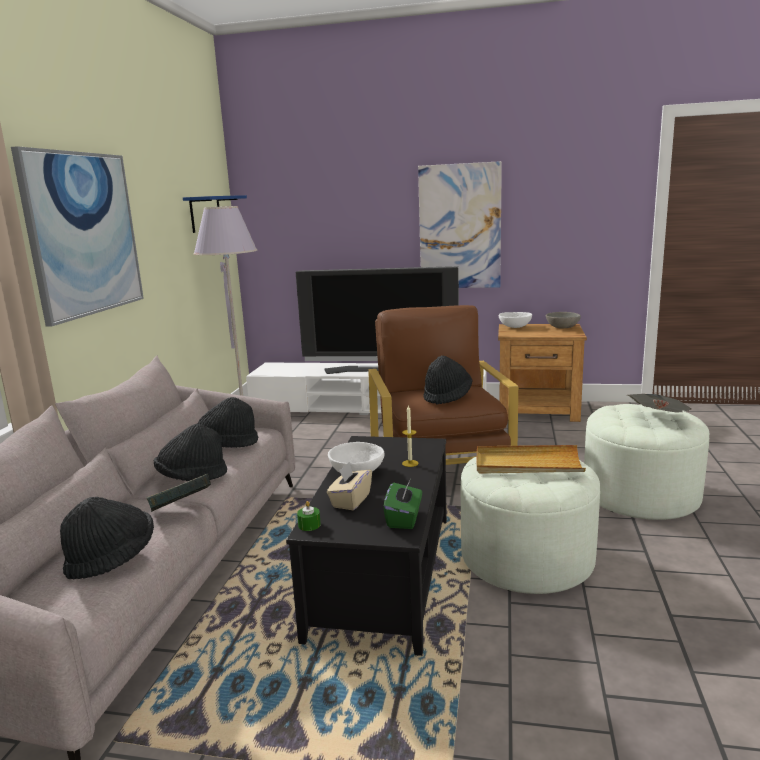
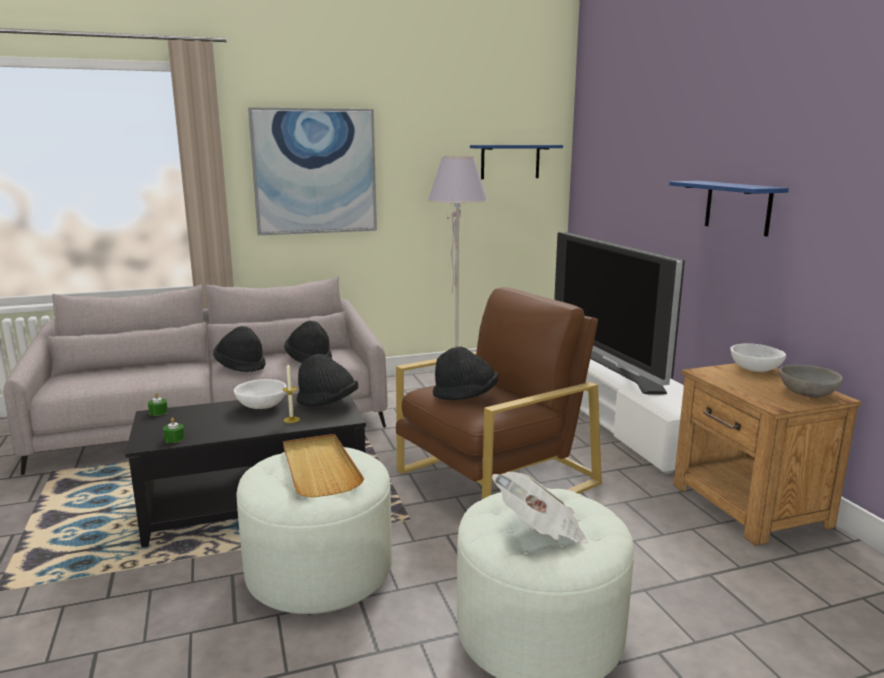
camera: 60 degrees right, 0 degrees up
black hat [60,497,154,579] -> black hat moved to [297,354,358,406]
book [147,474,211,512] -> none
beige tissue box [327,462,372,510] -> none
green tissue box [383,480,422,529] -> green candle [163,417,185,443]
picture [418,161,502,288] -> blue shelf [669,181,789,236]

